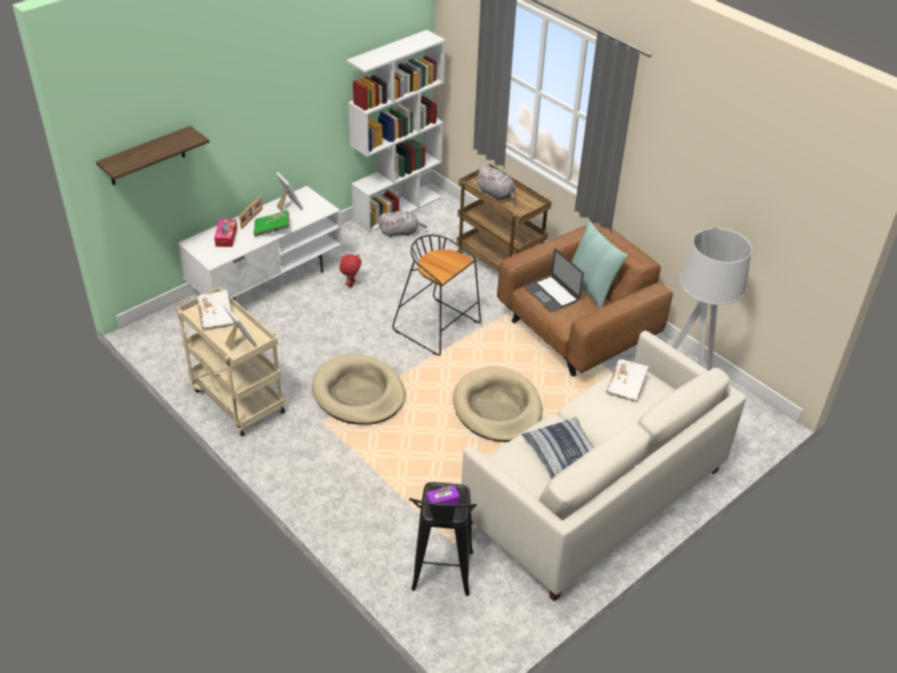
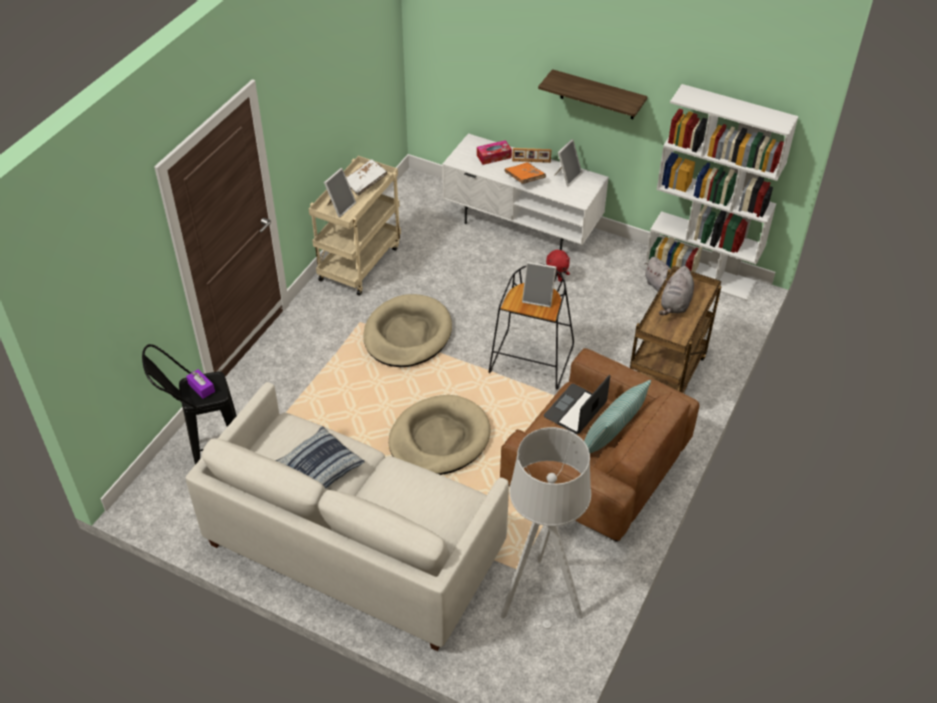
camera: 70 degrees right, 5 degrees up
shelf [96,126,209,185] -> shelf moved to [538,69,648,119]
green book [254,210,290,237] -> orange book [504,162,546,184]
white book [606,359,649,402] -> none
none -> picture frame [522,262,556,307]

